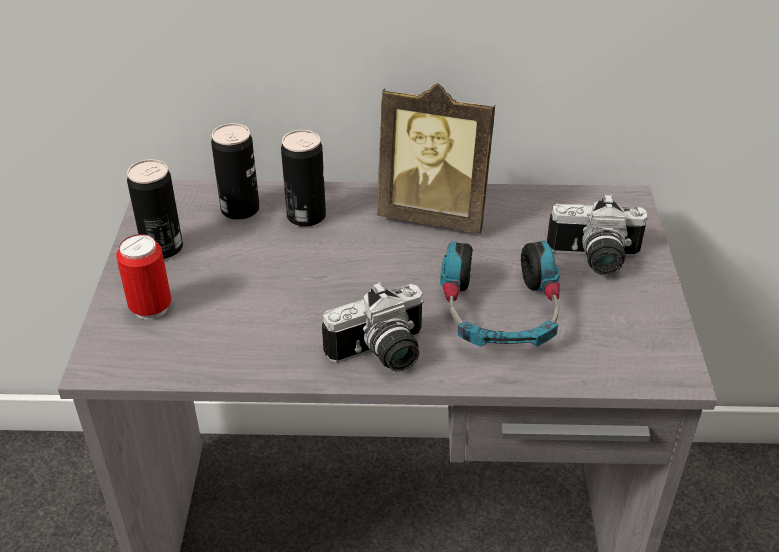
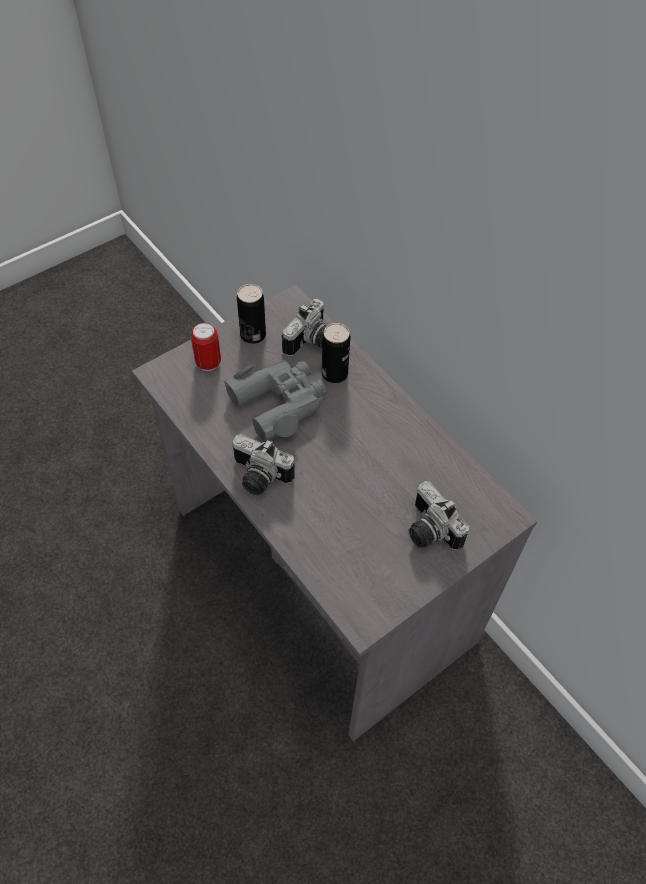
camera: 50 degrees right, 15 degrees up
can [211,123,260,220] -> camera [282,299,327,357]
picture frame [377,83,495,233] -> none
headphones [440,241,560,347] -> none
none -> grey binoculars [224,360,327,442]

